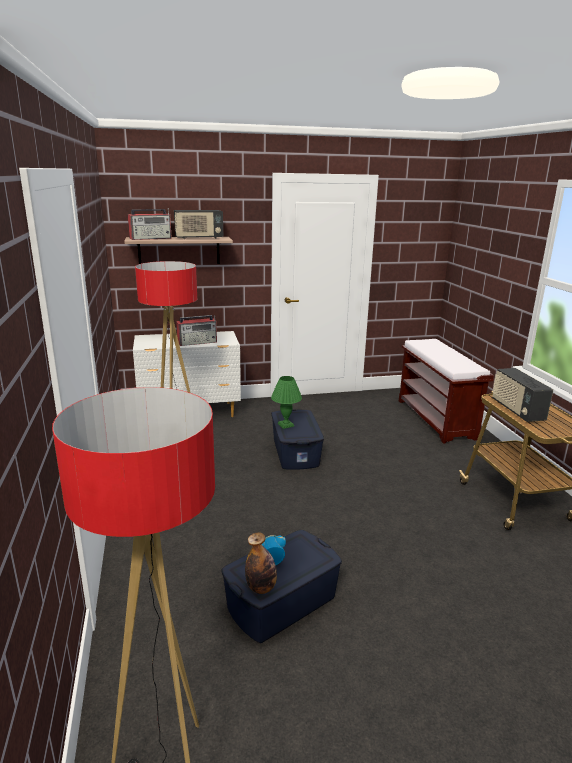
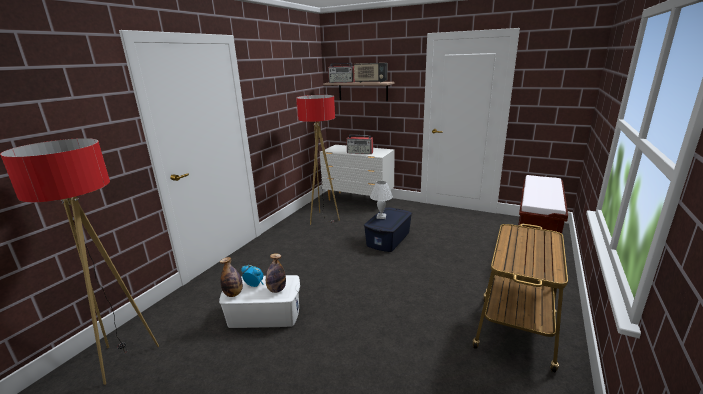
camera: 40 degrees right, 0 degrees up
blue storage box [221,530,342,643] -> white storage box [219,275,300,328]
green table lamp [271,376,302,429] -> white table lamp [370,181,393,219]
radio [492,368,553,422] -> none
none -> bottle [266,253,286,293]

